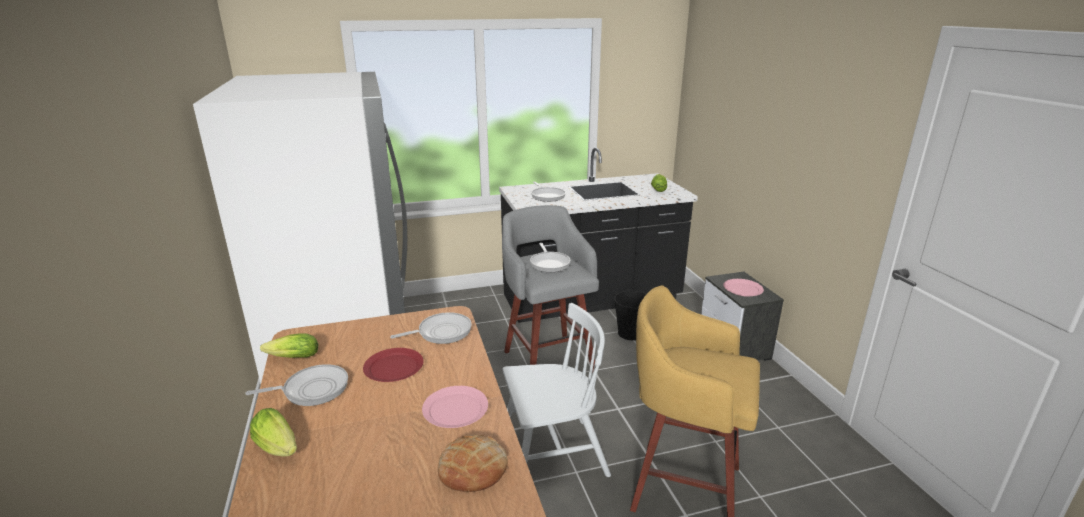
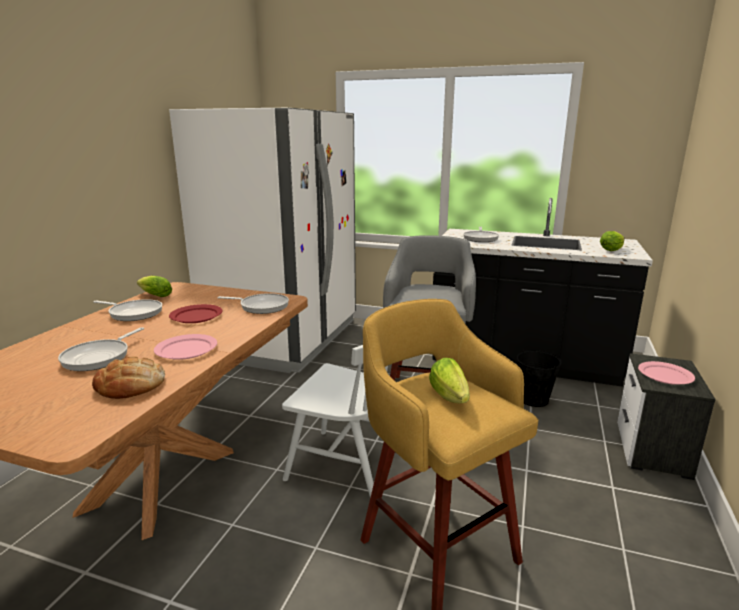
camera: 35 degrees right, 5 degrees down
lettuce [250,408,297,456] -> lettuce moved to [429,358,470,403]
frying pan [530,243,570,272] -> frying pan moved to [58,327,144,371]

